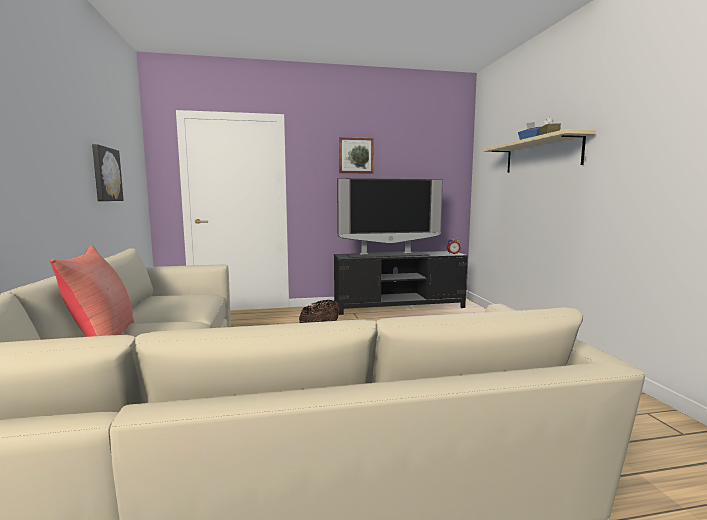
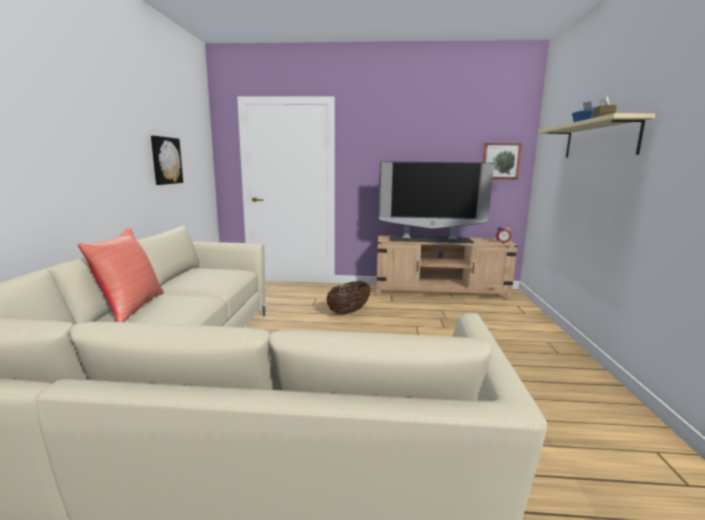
camera: 15 degrees right, 5 degrees up
black tv stand [334,251,468,315] -> beige tv stand [376,235,518,300]
picture [339,137,374,174] -> picture moved to [483,143,522,179]

